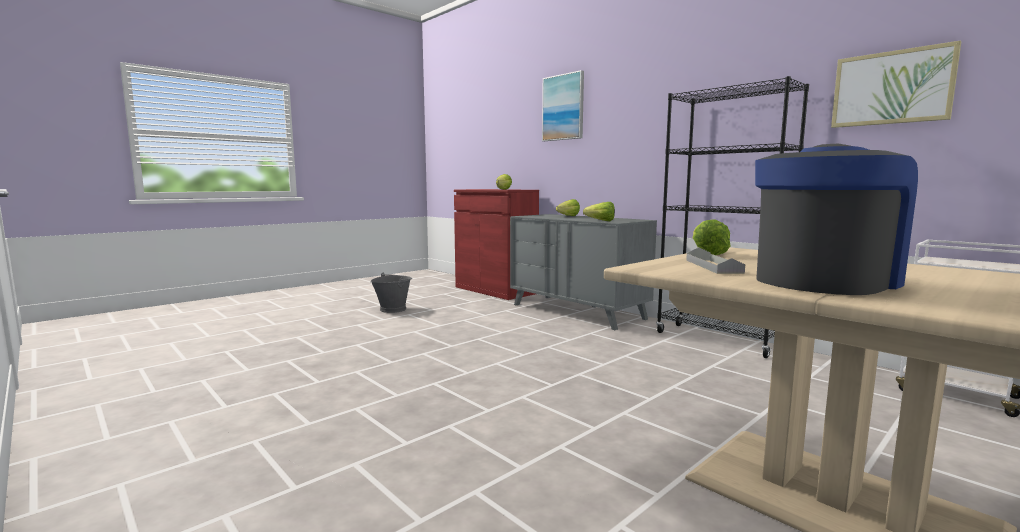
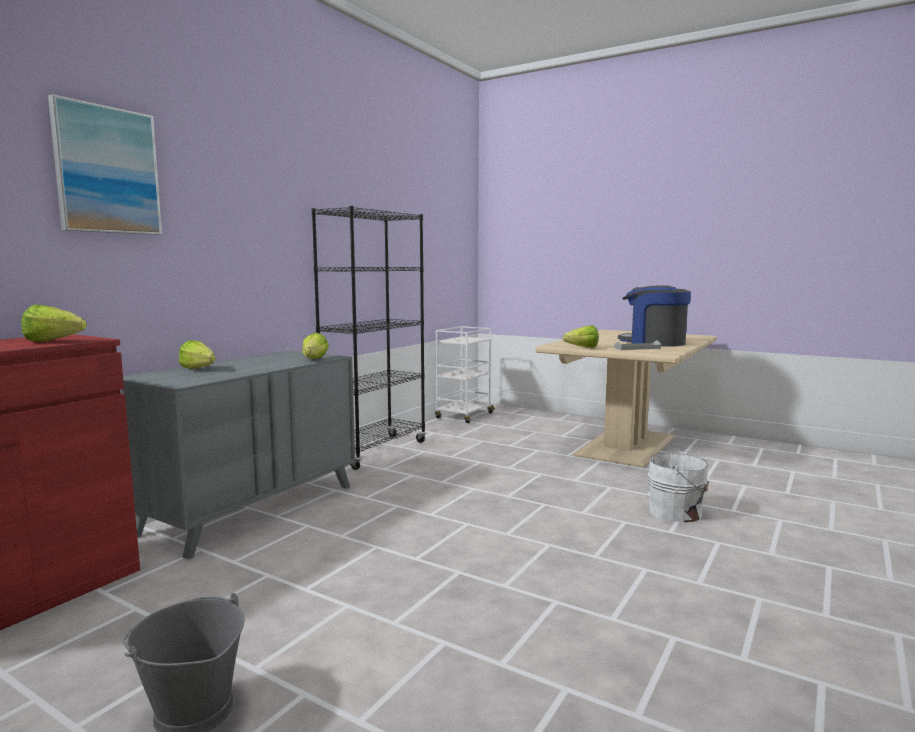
camera: 105 degrees left, 0 degrees up
picture [831,40,961,128] -> none
none -> white bucket [648,451,709,522]

